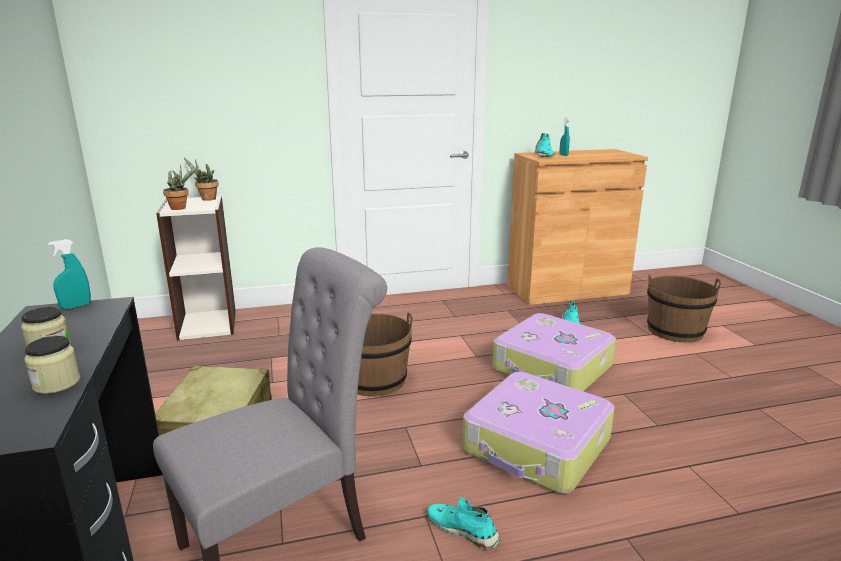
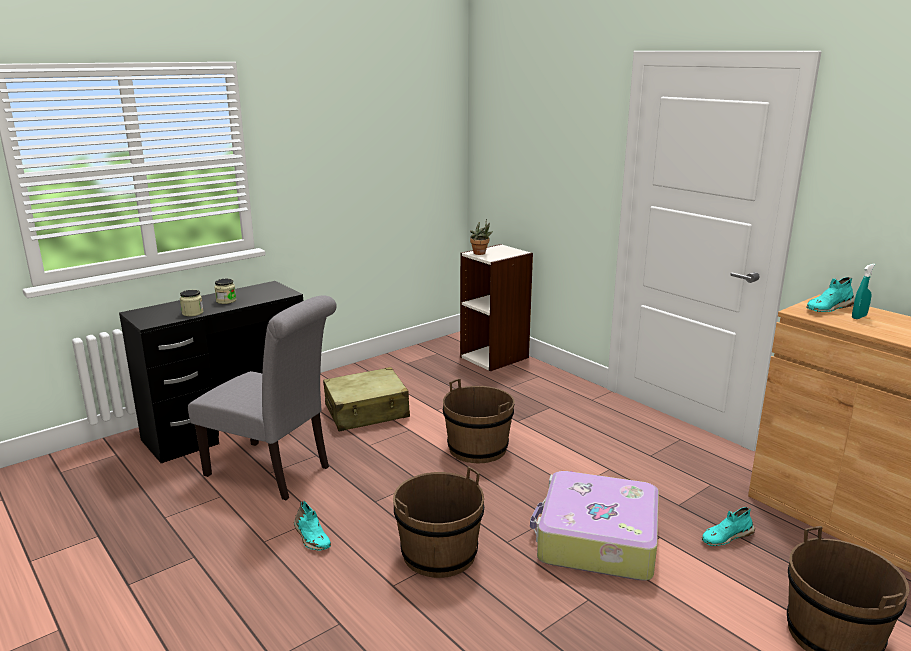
camera: 65 degrees right, 0 degrees up
turquoise spray bottle [48,239,91,310] -> none
potted plant [184,158,218,201] -> none
turquoise shoe [428,497,500,550] -> turquoise shoe turned 135 degrees clockwise [294,501,331,550]
suitcase [462,372,615,494] -> brown bucket [393,466,484,578]

